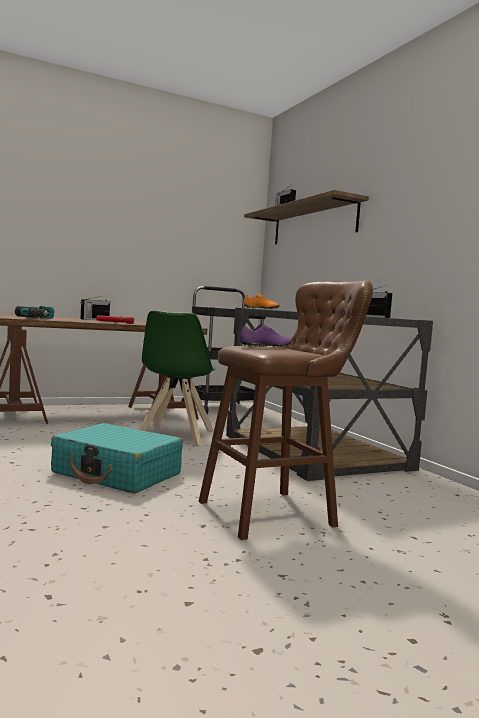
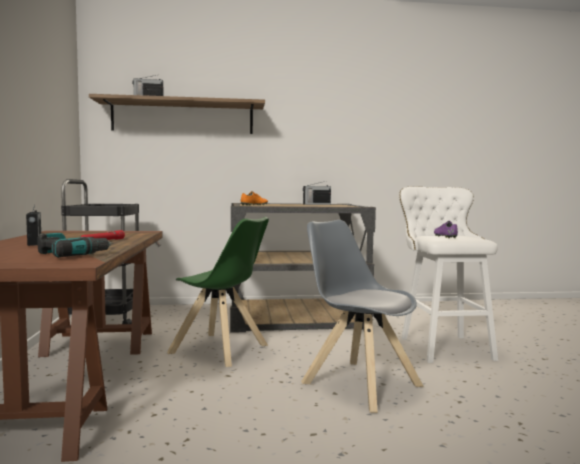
camera: 70 degrees left, 0 degrees up
turquoise suitcase [51,423,183,494] -> grey chair [301,220,424,413]
brown stool [198,280,373,540] -> white stool [399,186,498,363]

